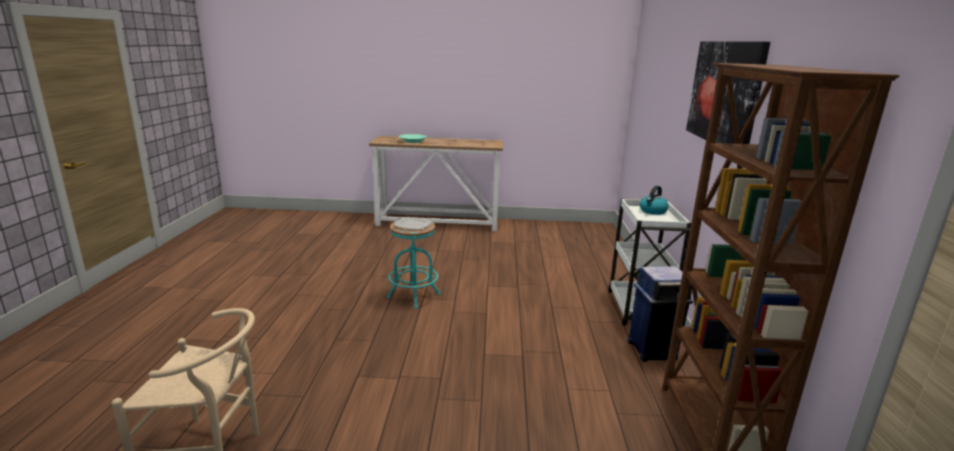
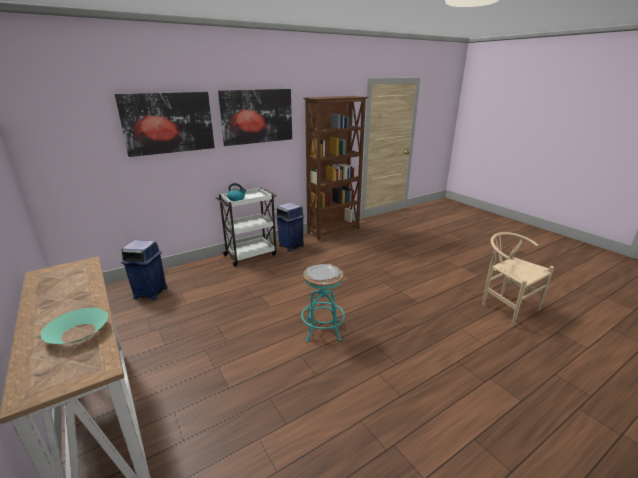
camera: 125 degrees left, 5 degrees up
none -> picture [115,92,215,157]
none -> blue trash can [121,240,168,300]

